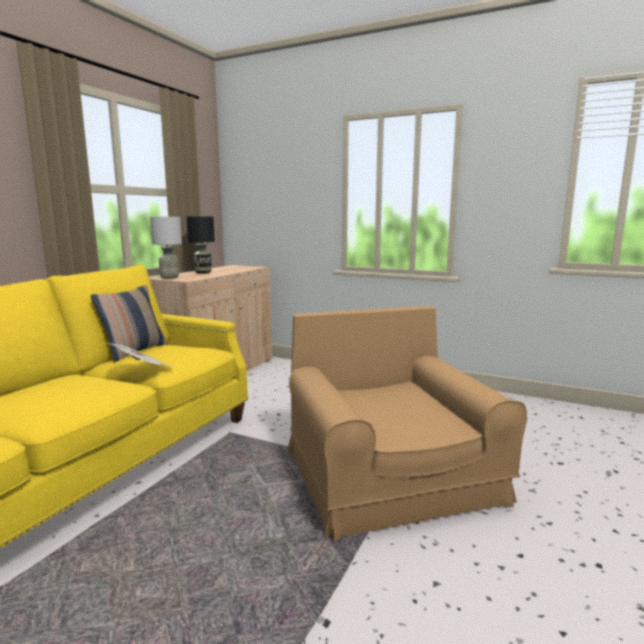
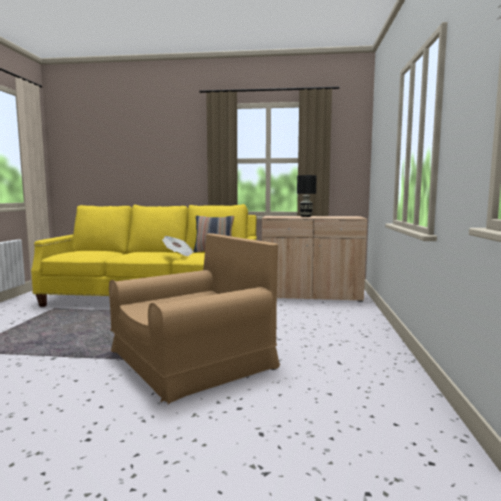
camera: 70 degrees right, 5 degrees down
grey table lamp [150,217,182,279] -> none

